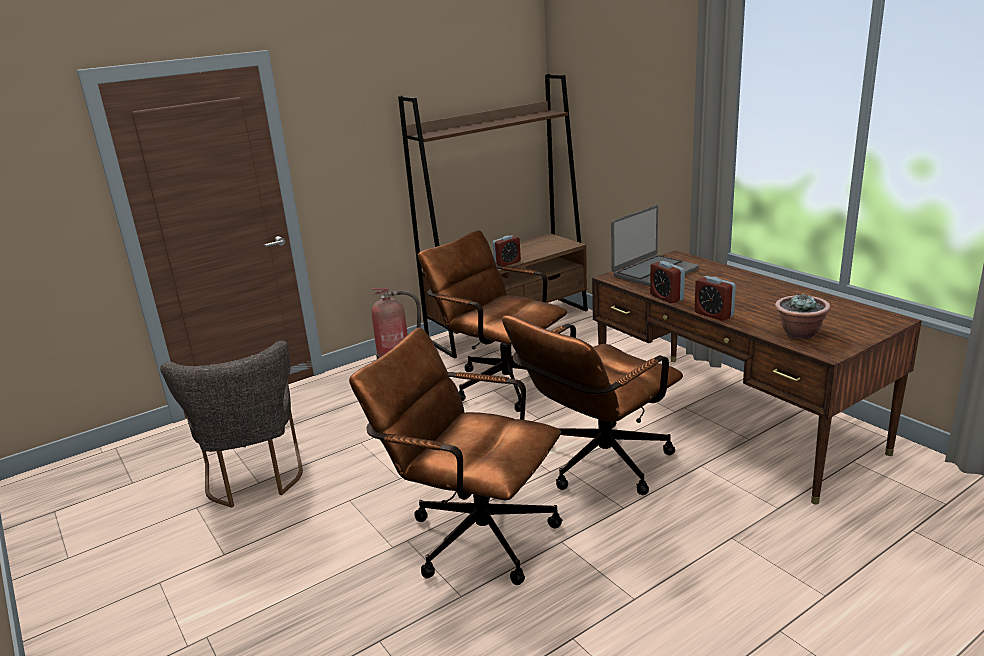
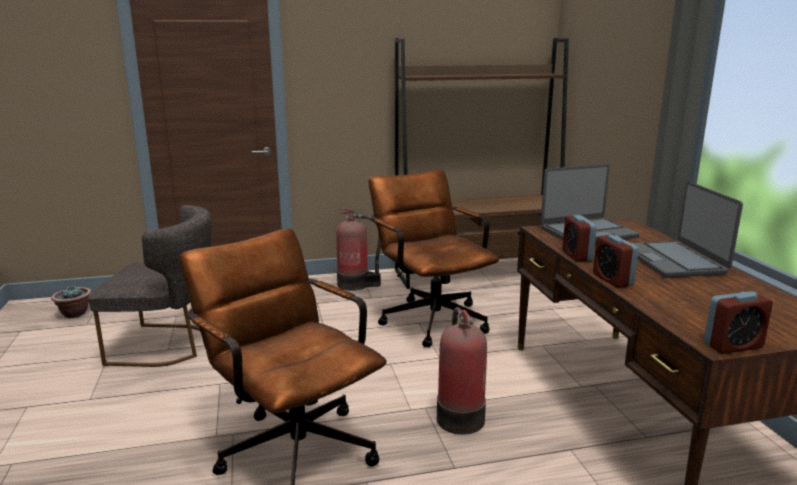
camera: 20 degrees right, 5 degrees down
grey chair [160,341,303,508] -> grey chair turned 90 degrees counterclockwise [88,205,211,367]
alarm clock [492,235,521,266] -> alarm clock moved to [704,291,773,354]
brown office chair [502,315,683,495] -> fire extinguisher [437,307,487,435]
potted plant [775,293,831,339] -> potted plant moved to [51,285,91,318]
none -> laptop [632,181,743,278]

